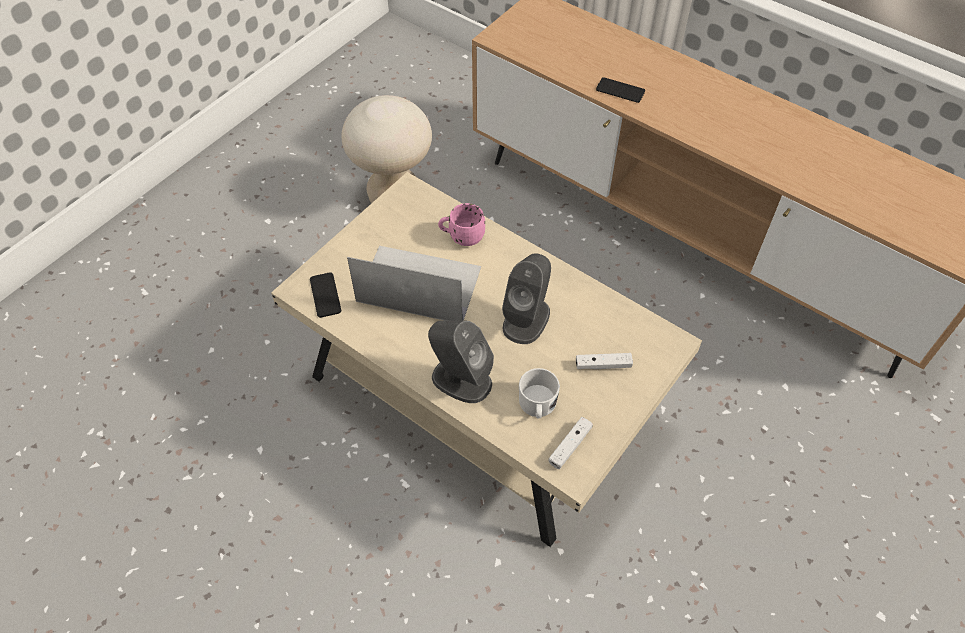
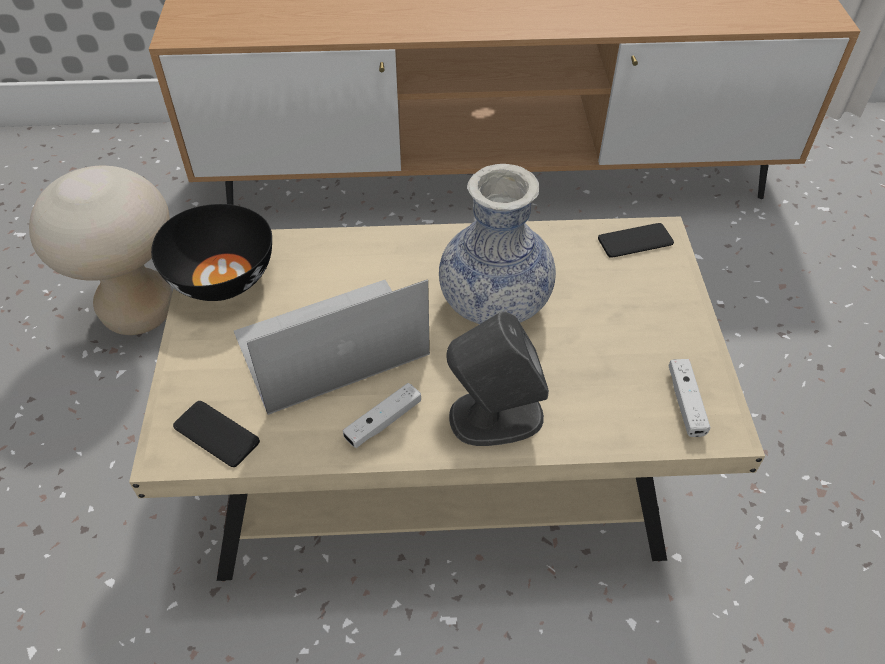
camera: 40 degrees left, 5 degrees down
pink mug [438,203,485,246] -> none
grey speaker [502,253,551,344] -> vase [439,164,556,324]
white mug [519,368,560,419] -> none
white game controller [576,353,633,369] -> white game controller moved to [343,383,421,448]
phone [596,77,645,103] -> phone moved to [598,223,674,258]
none -> black bowl [151,204,272,301]

